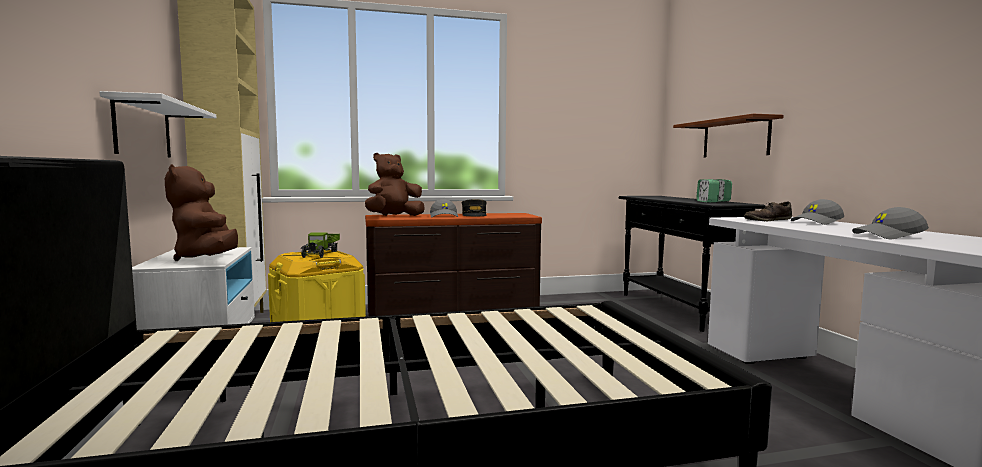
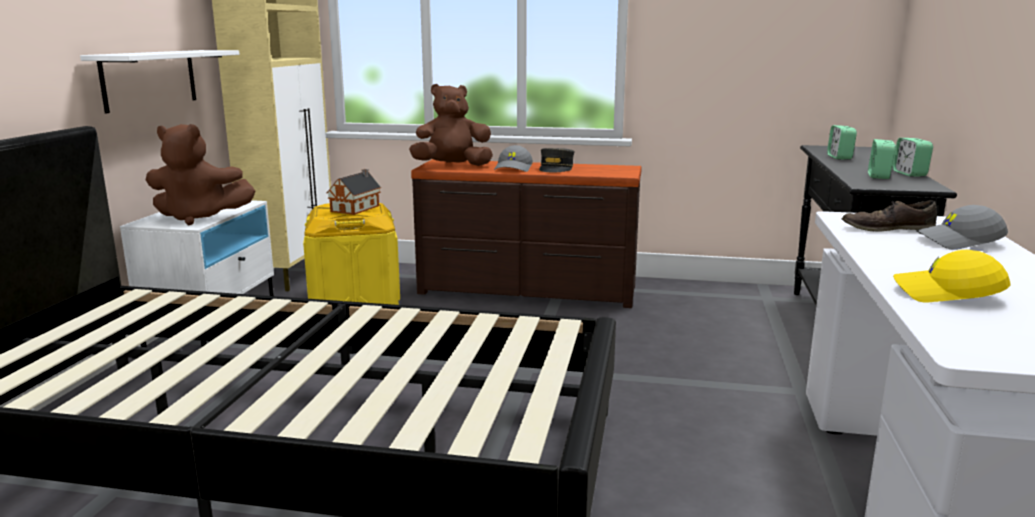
camera: 25 degrees right, 10 degrees up
brown plush toy [165,164,238,261] -> brown plush toy turned 90 degrees counterclockwise [146,124,255,225]
toy truck [301,232,340,258] -> toy house [326,169,381,215]
brown shelf [673,114,784,157] -> none
grey cap [852,207,929,239] -> yellow cap [893,250,1011,303]
none -> alarm clock [827,125,857,160]

